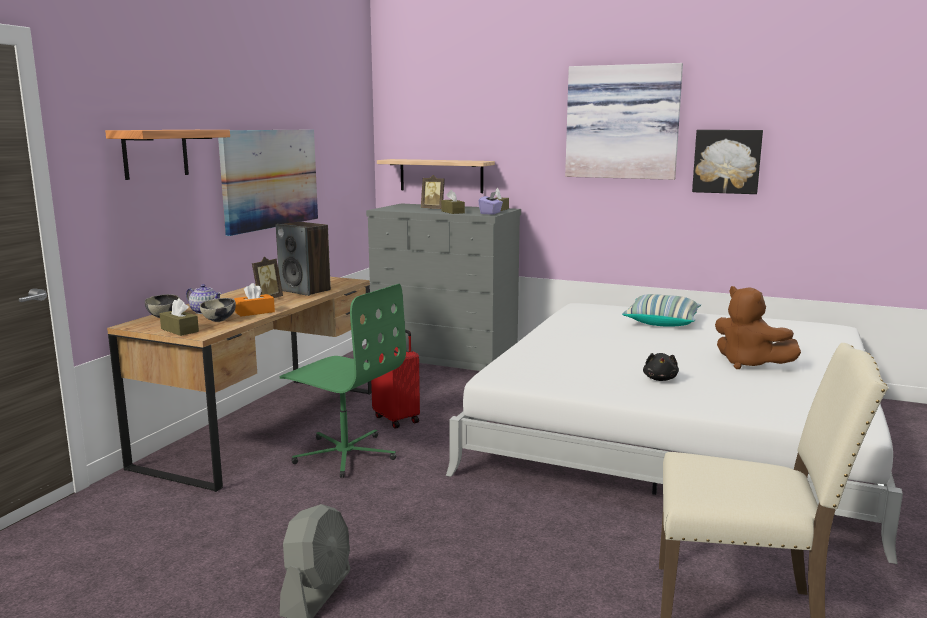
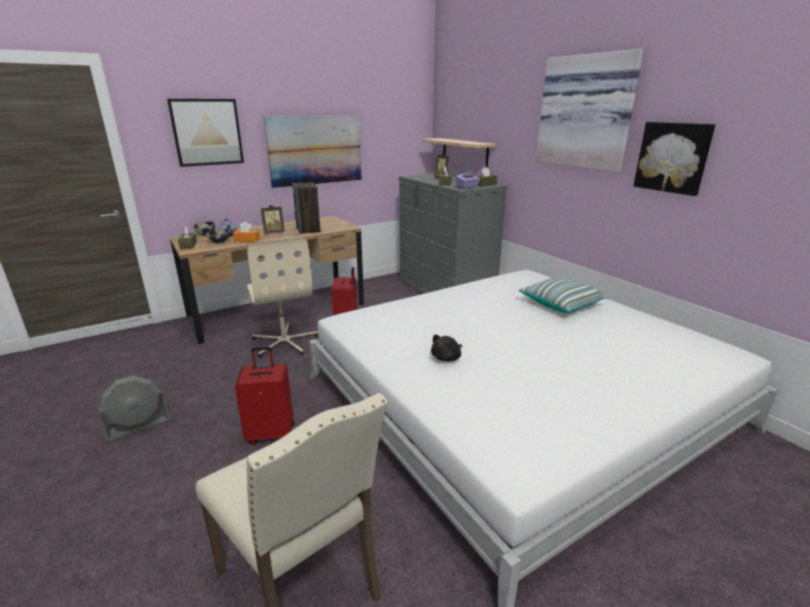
camera: 35 degrees right, 10 degrees up
shelf [105,130,230,180] -> picture [167,99,244,167]
green office chair [279,284,406,478] -> beige office chair [247,237,318,358]
brown plush toy [715,286,801,369] -> none
none -> red suitcase [235,347,295,445]

